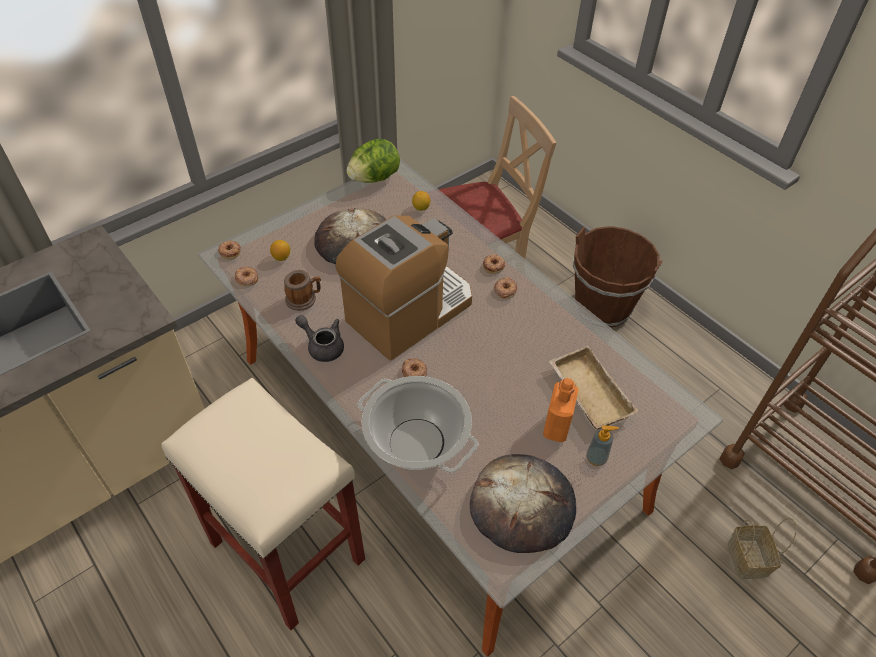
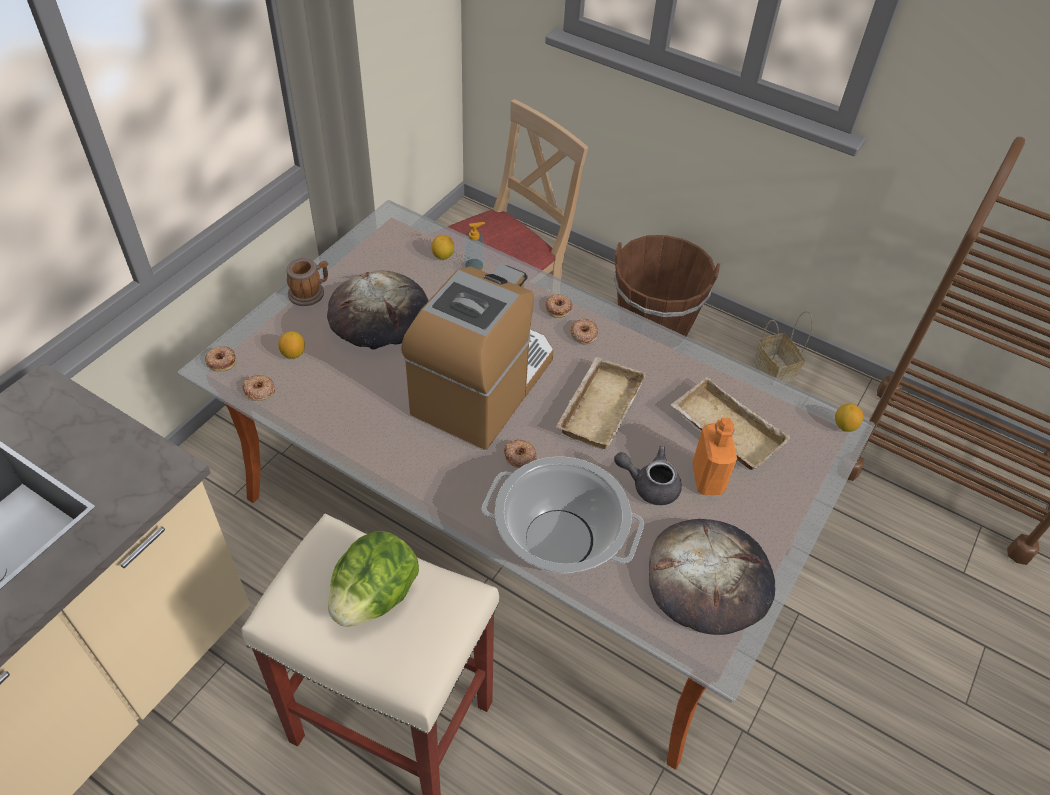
camera: 20 degrees left, 0 degrees up
mug [284,270,321,311] -> mug moved to [286,257,328,306]
grey teapot [295,315,344,362] -> grey teapot moved to [614,446,682,505]
lettuce [346,139,400,183] -> lettuce moved to [328,531,419,626]
soap dispenser [586,425,619,466] -> soap dispenser moved to [464,222,485,270]
basket [728,518,797,579] -> basket moved to [753,311,813,383]
none -> beige tray [556,357,647,449]
none -> lemon [835,404,863,432]

